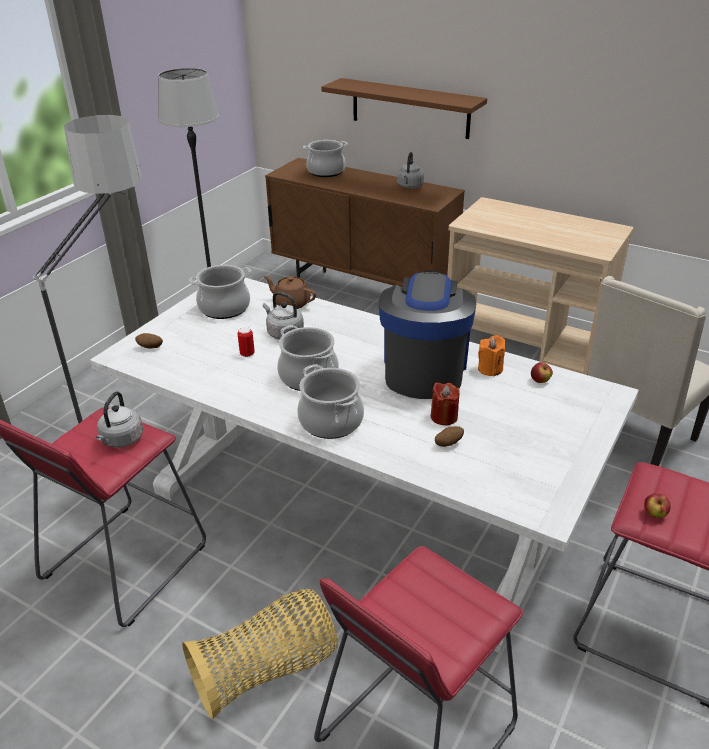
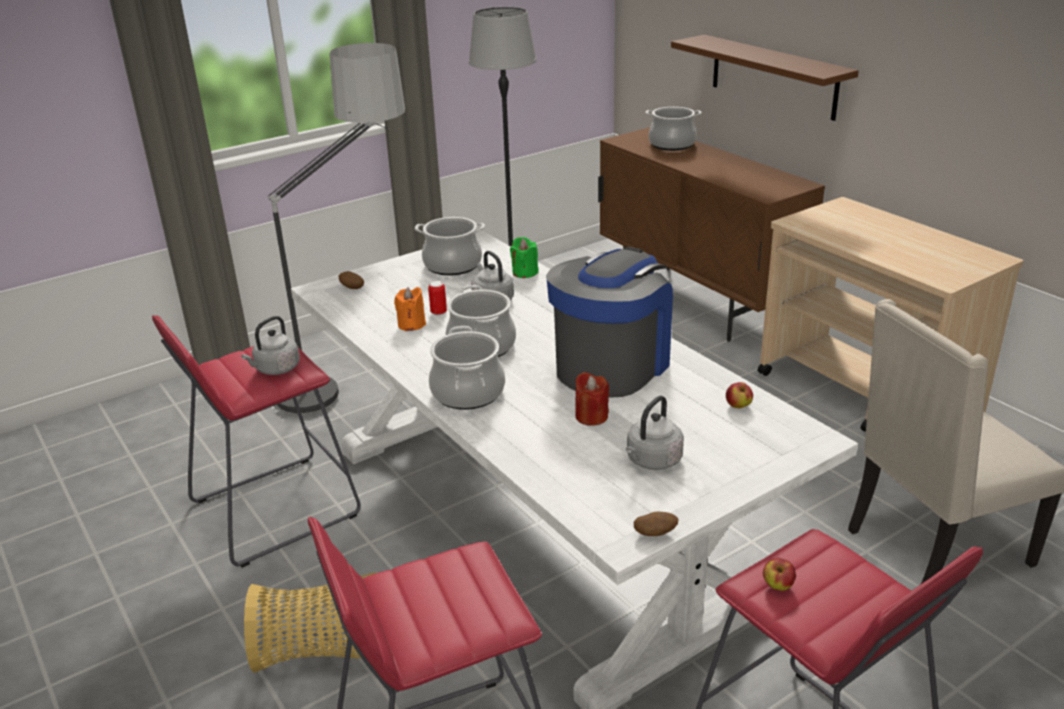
camera: 25 degrees right, 5 degrees down
brown teapot [263,276,316,309] -> green candle [510,237,539,278]
grey kettle [397,152,424,189] -> grey kettle moved to [626,395,684,470]
potato [435,426,464,447] -> potato moved to [634,512,678,536]
orange candle [478,335,505,377] -> orange candle moved to [394,287,426,331]

